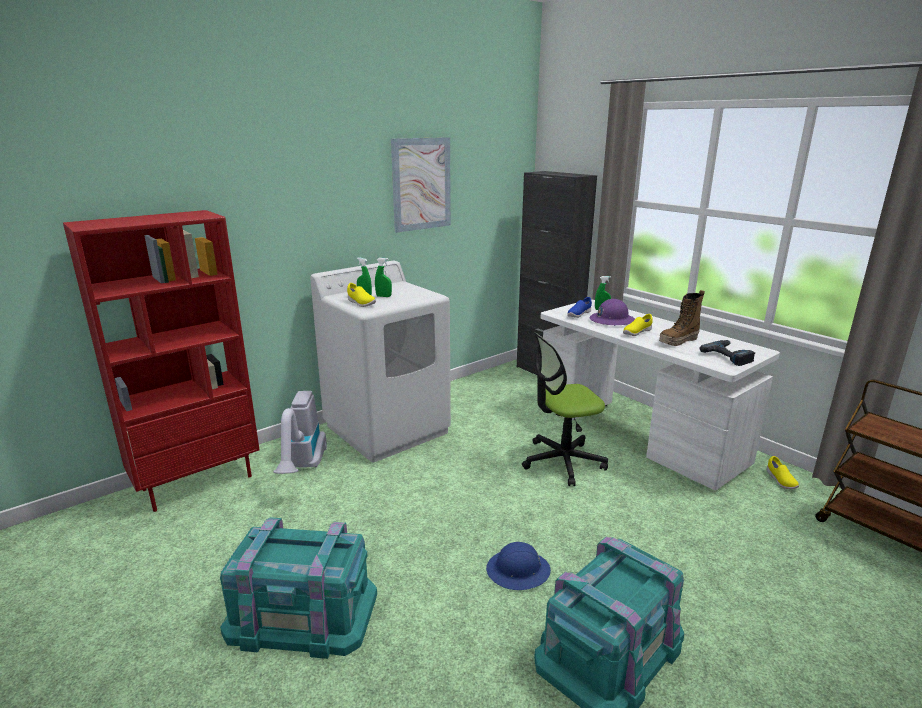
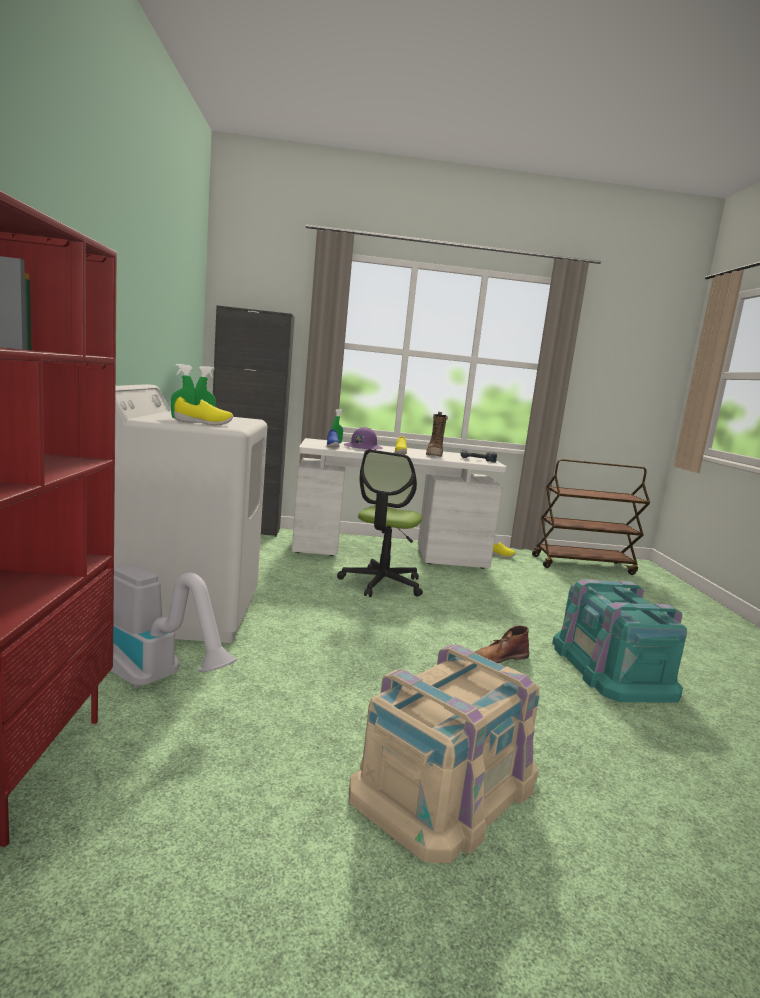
camera: 55 degrees left, 10 degrees down
turquoise storage box [220,517,377,659] -> beige storage box [349,644,540,863]
picture [391,137,451,233] -> none
blue hard hat [486,542,551,590] -> brown boot [475,625,530,663]

